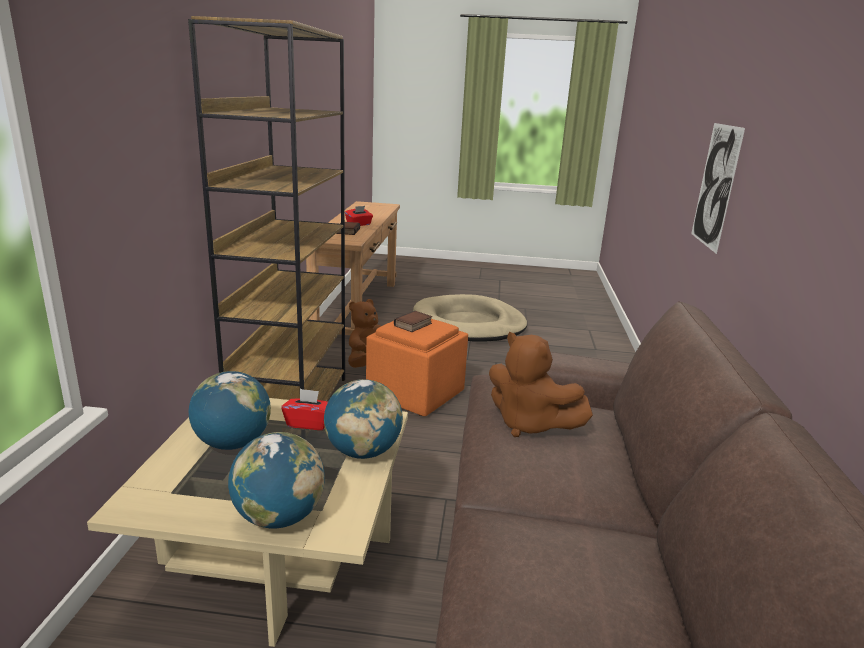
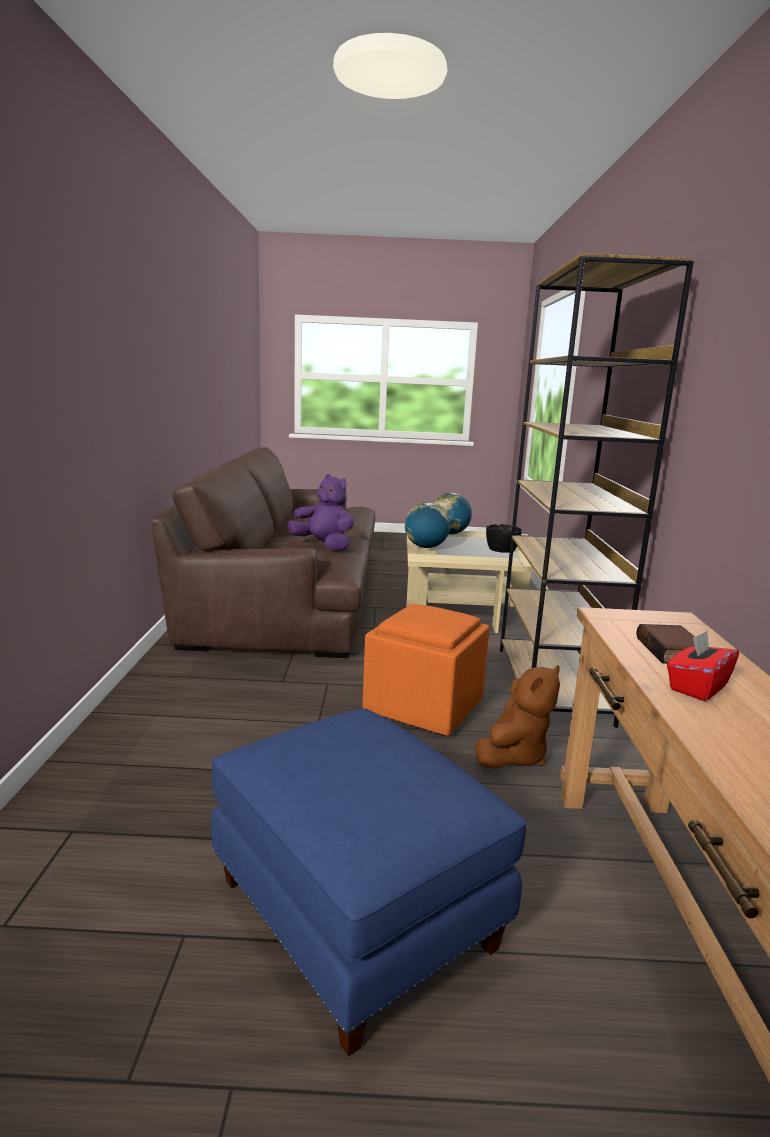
camera: 175 degrees right, 5 degrees down
globe [189,371,271,450] -> black bowl [486,524,522,553]
red tissue box [281,389,328,430] -> none
book [394,311,432,332] -> none
beige dog bed [413,294,527,342] -> blue ottoman [211,708,527,1056]
brown plush toy [489,332,593,437] -> purple plush toy [288,474,354,551]
picture [691,123,745,254] -> none

